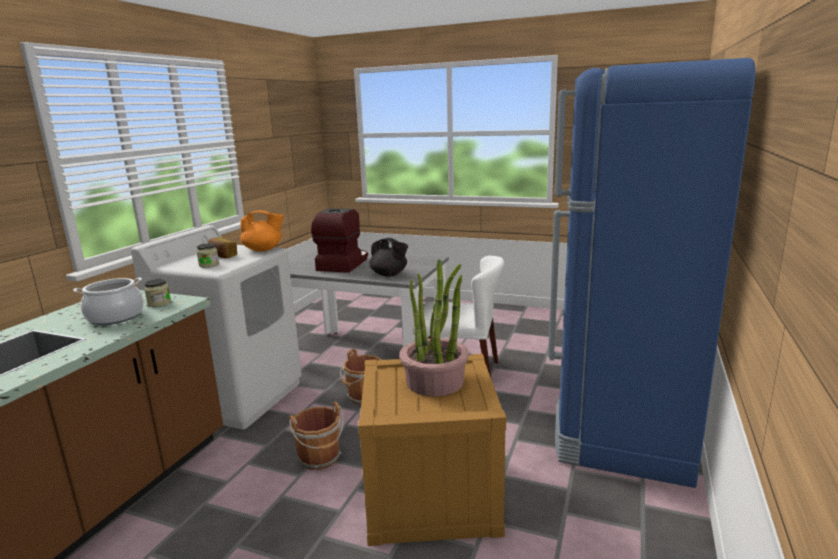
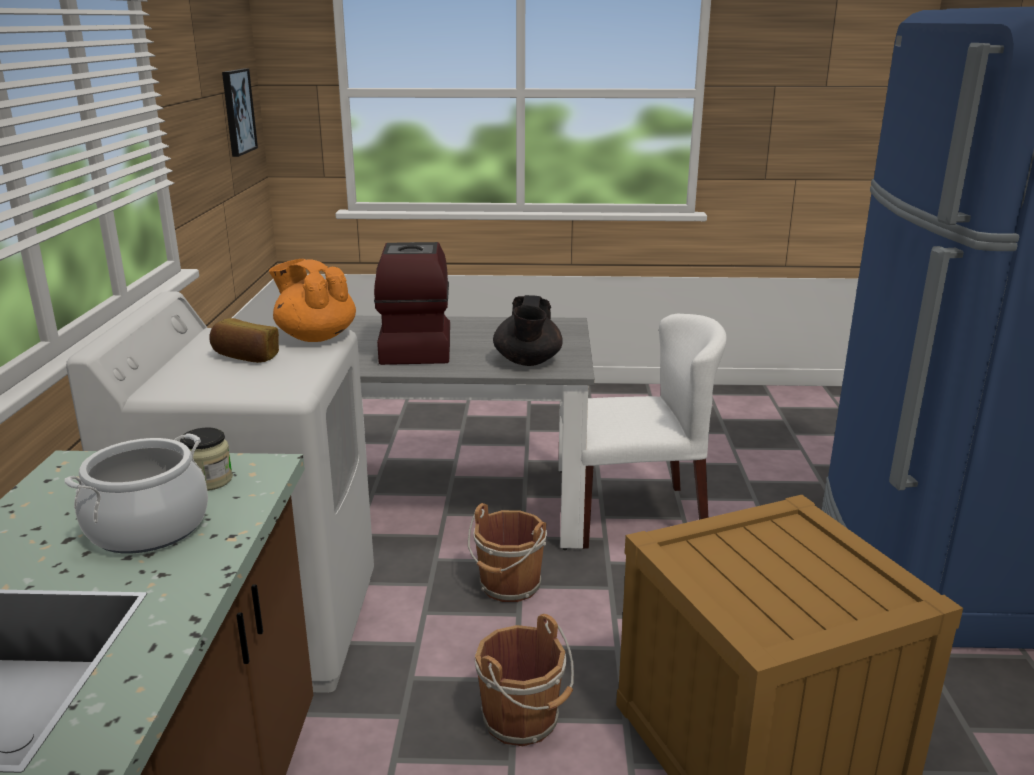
camera: 20 degrees left, 5 degrees up
jar [196,243,219,268] -> none
orange teapot [240,210,284,252] -> orange teapot turned 120 degrees counterclockwise [269,259,356,342]
black teapot [369,238,408,277] -> black teapot turned 75 degrees clockwise [493,295,563,366]
potted plant [399,259,469,397] -> none
none -> picture [222,69,258,157]

